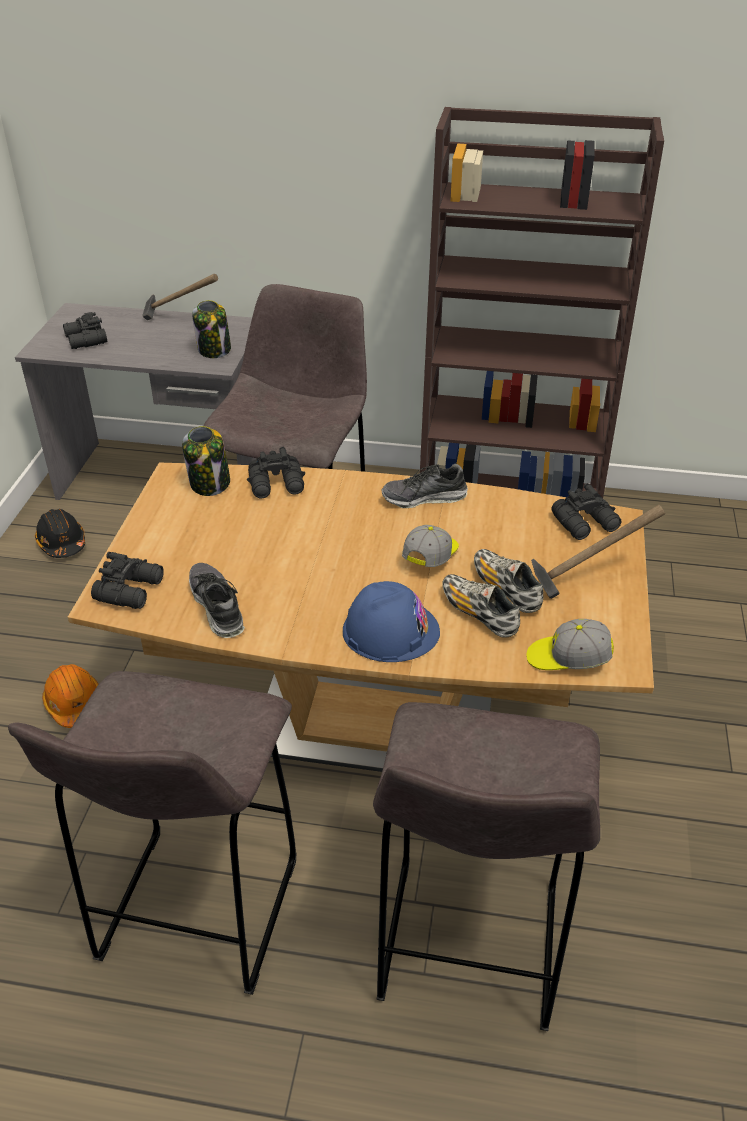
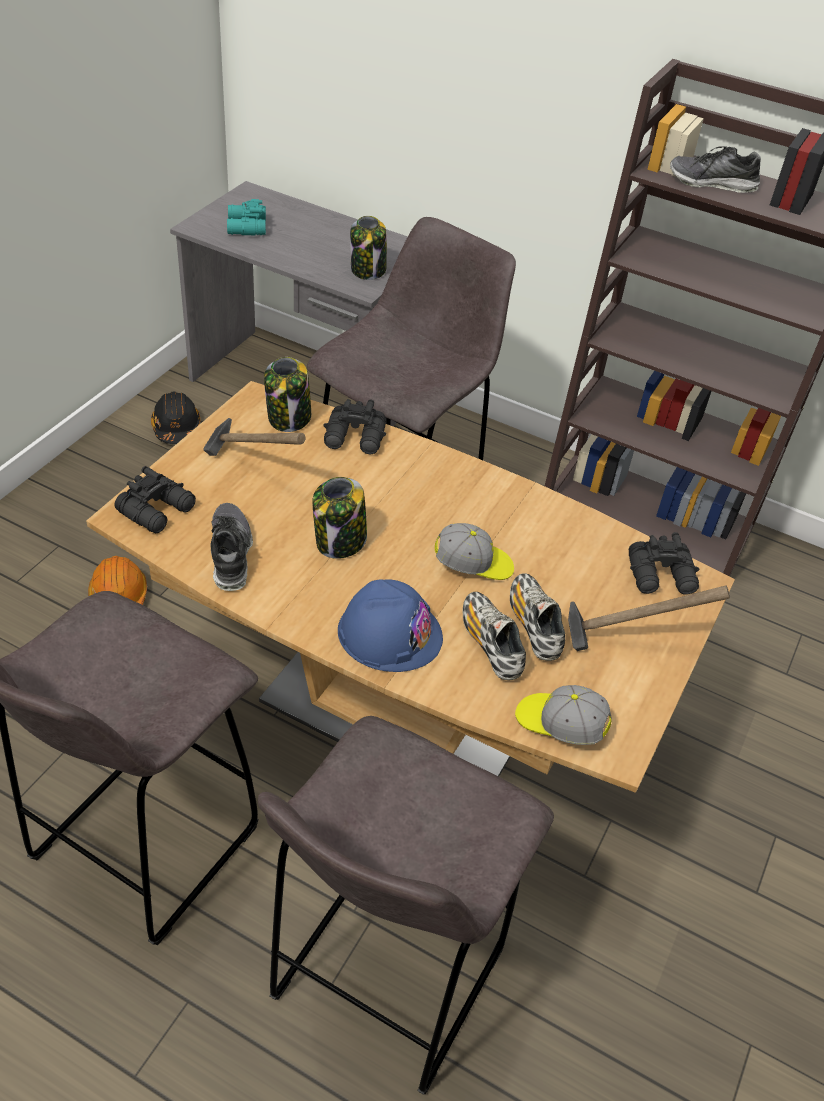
camera: 15 degrees right, 5 degrees up
black binoculars [63,312,107,349] -> turquoise binoculars [227,199,266,236]
hammer [142,274,218,321] -> hammer moved to [203,418,305,456]
shoe [381,464,468,508] -> shoe moved to [670,146,761,193]
cap [402,525,459,567] -> cap turned 45 degrees clockwise [435,523,514,580]
none -> jar [312,477,367,559]

